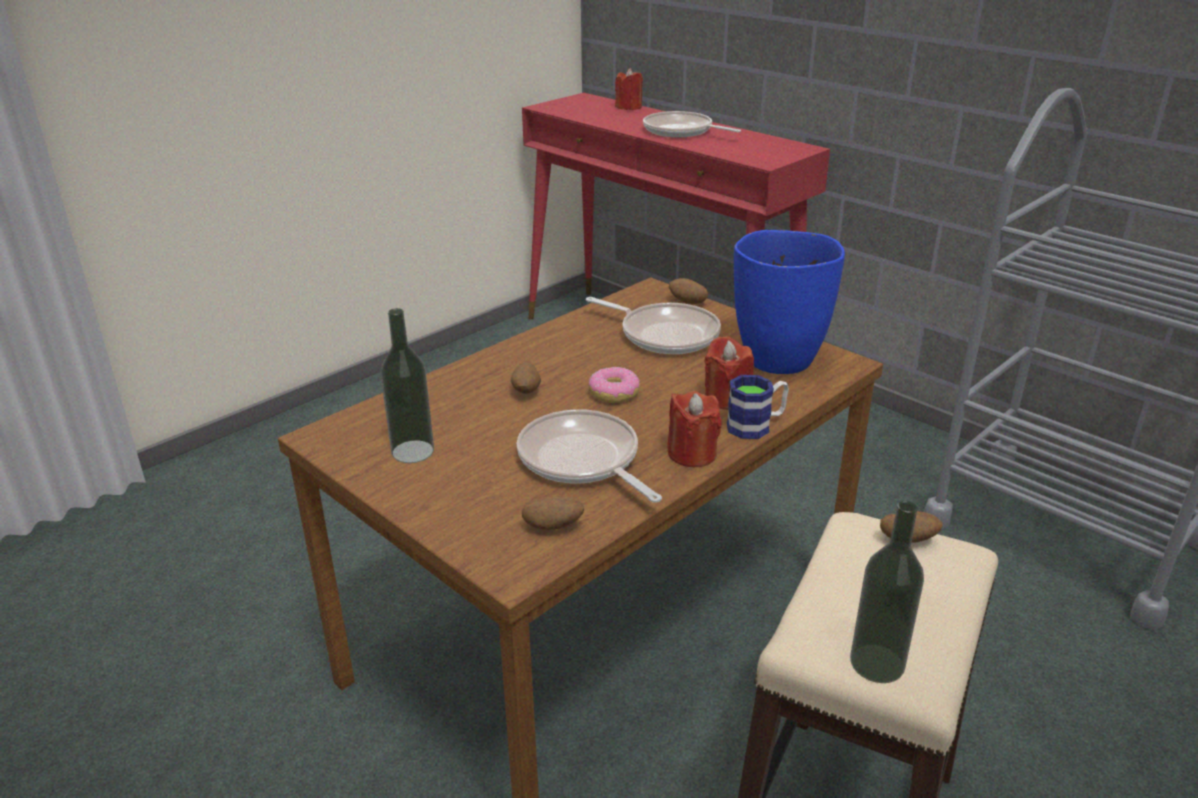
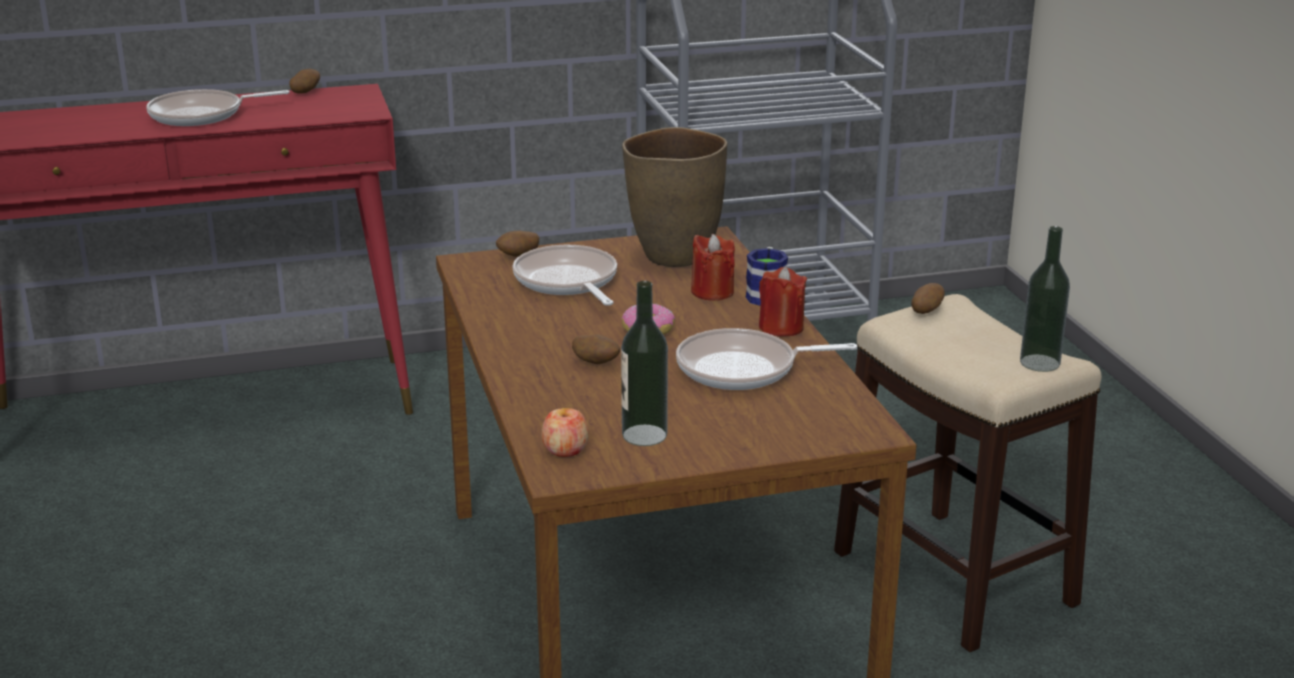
camera: 60 degrees left, 5 degrees down
potato [522,496,584,530] -> potato moved to [289,69,320,94]
frying pan [586,297,721,354] -> frying pan turned 90 degrees counterclockwise [513,245,617,306]
red candle [615,68,643,110] -> none
blue vase [734,230,845,374] -> brown vase [622,127,727,267]
none -> apple [542,408,589,457]

